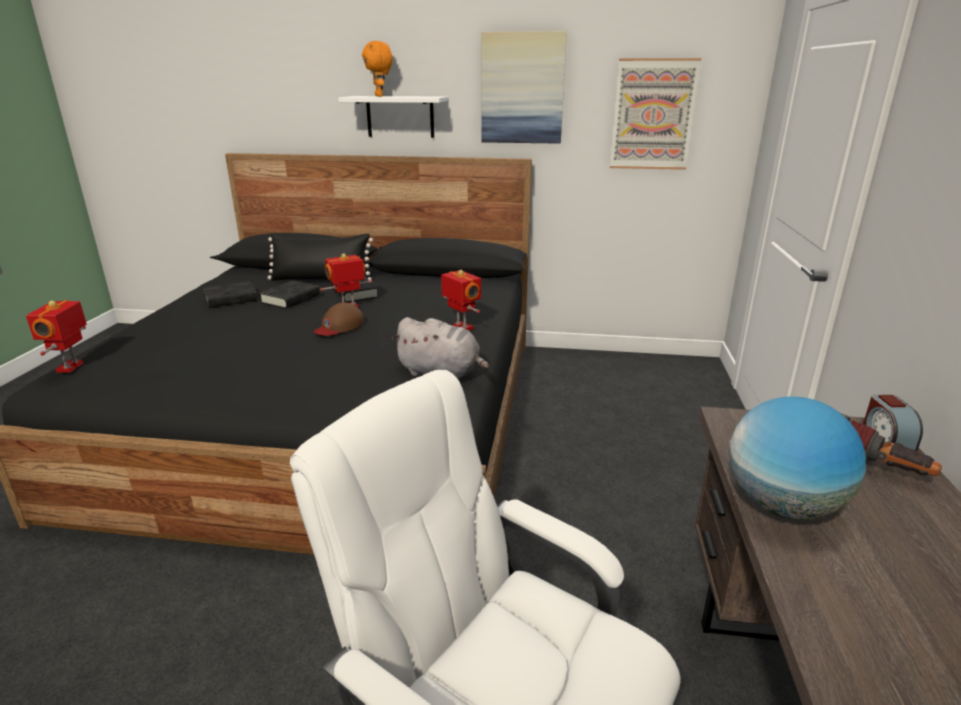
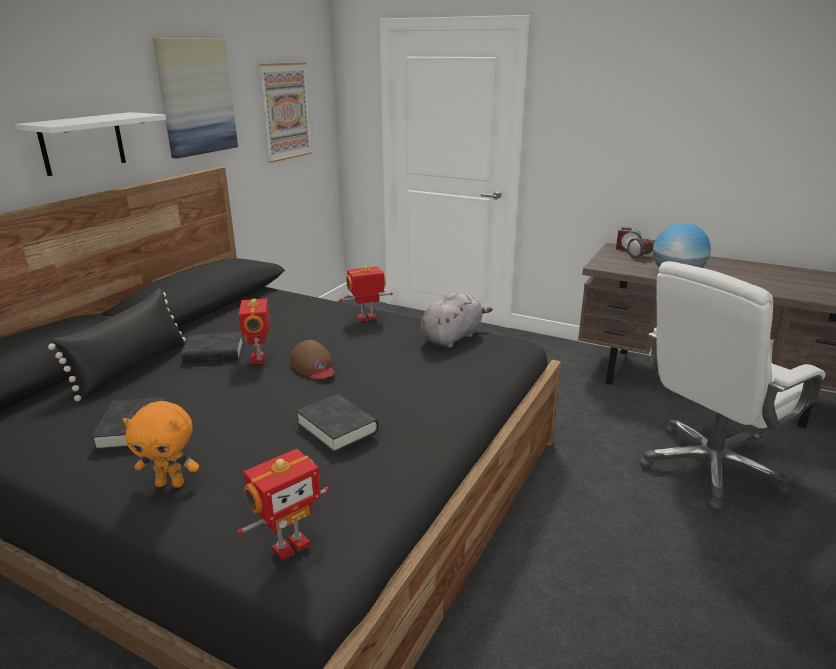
camera: 70 degrees left, 0 degrees up
toy robot [26,300,87,373] -> toy robot turned 60 degrees counterclockwise [237,449,329,561]
black book [259,280,320,309] -> black book moved to [296,394,379,453]
orange plush toy [362,41,393,97] -> orange plush toy moved to [122,401,199,488]

